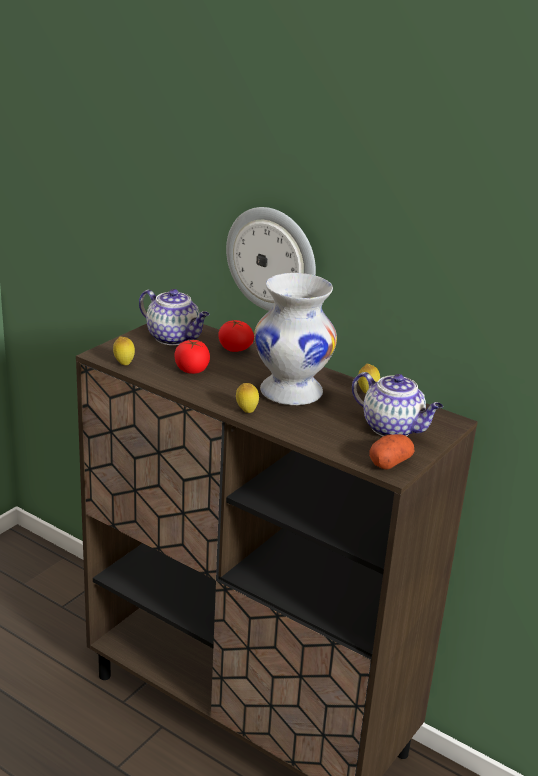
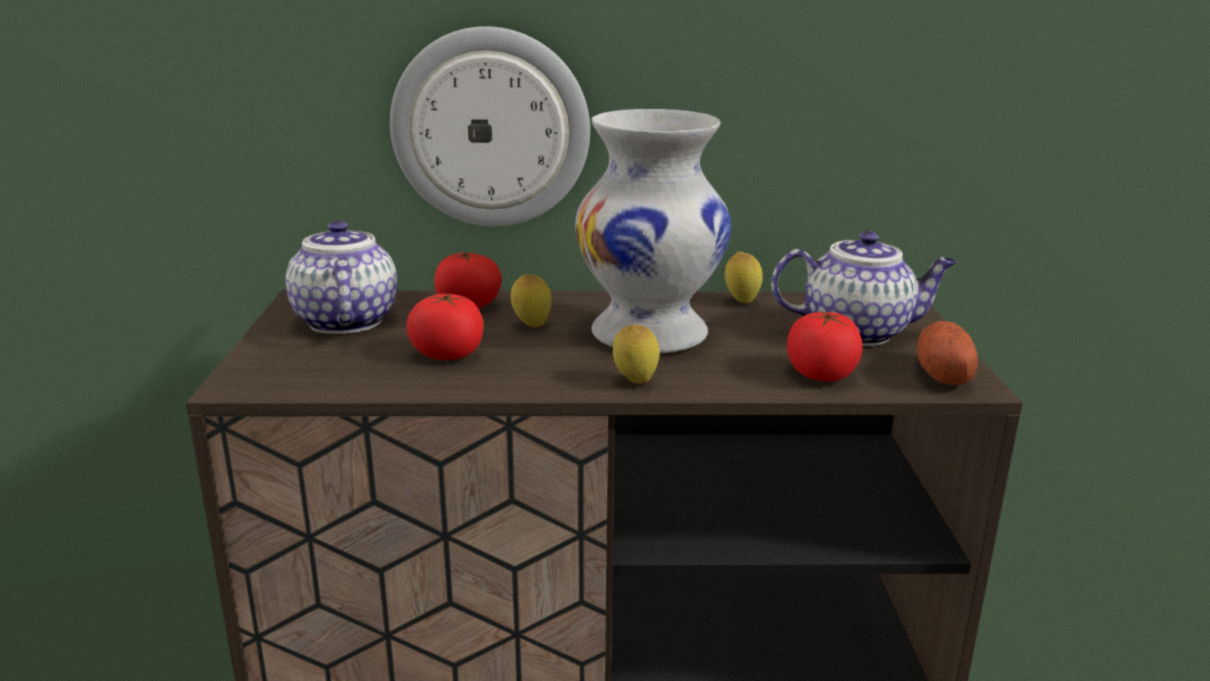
camera: 35 degrees left, 5 degrees down
lemon [113,337,135,365] -> lemon moved to [511,274,552,327]
teapot [139,289,210,345] -> teapot turned 105 degrees counterclockwise [286,220,398,334]
none -> tomato [787,311,863,382]

